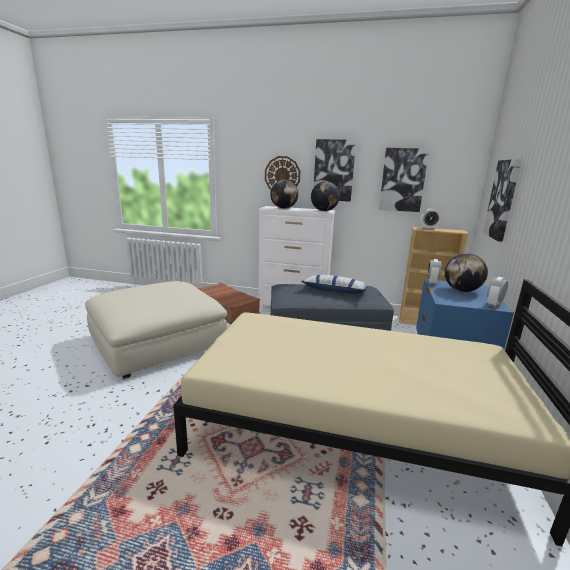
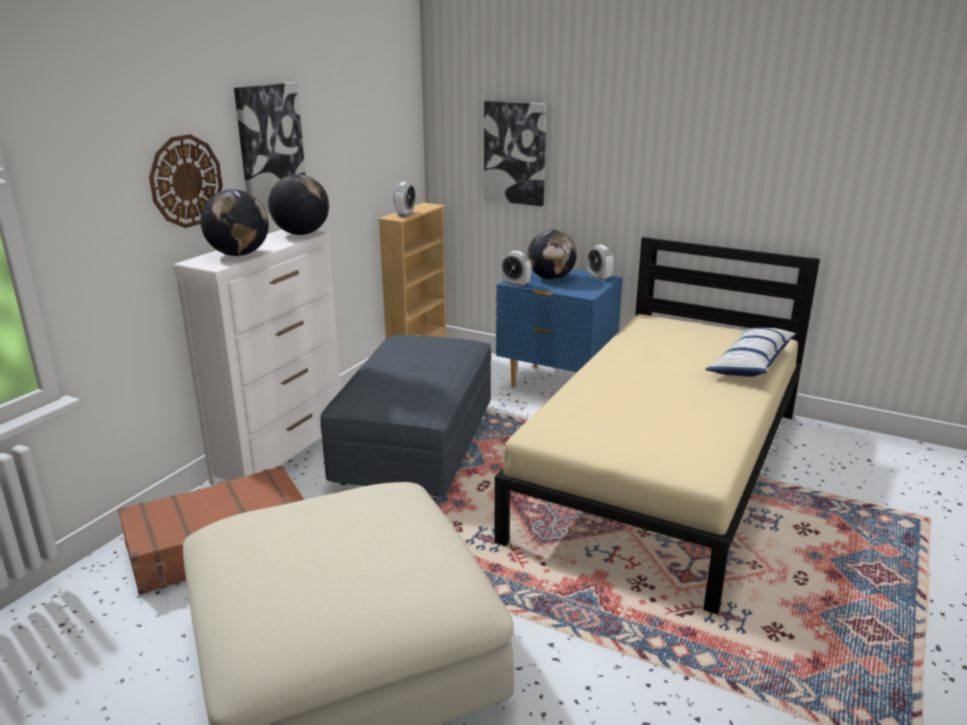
camera: 75 degrees left, 5 degrees up
pillow [301,275,369,294] -> pillow moved to [705,328,797,377]
picture [379,148,429,212] -> none

